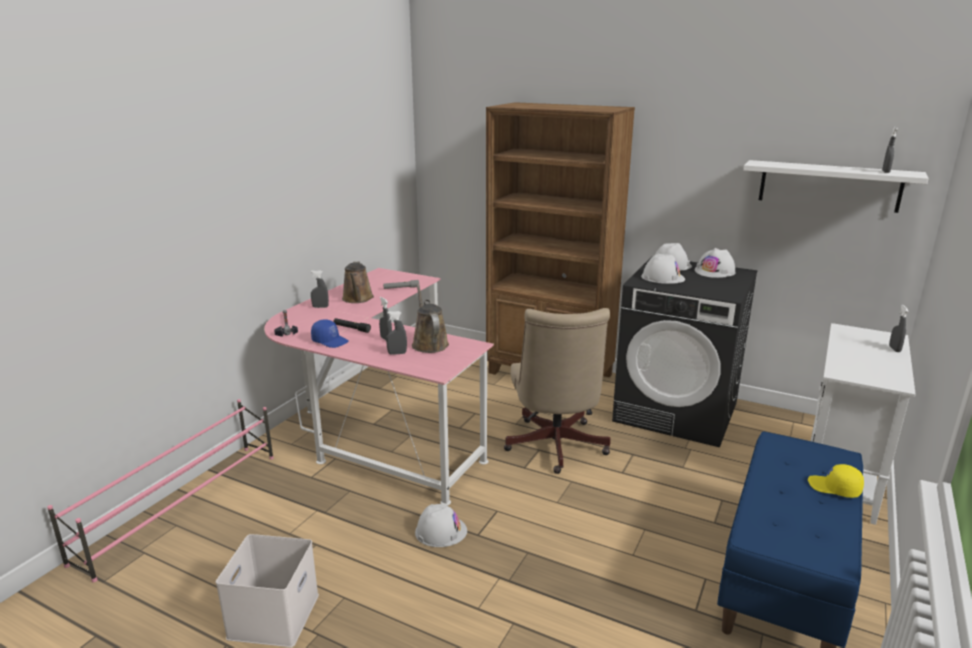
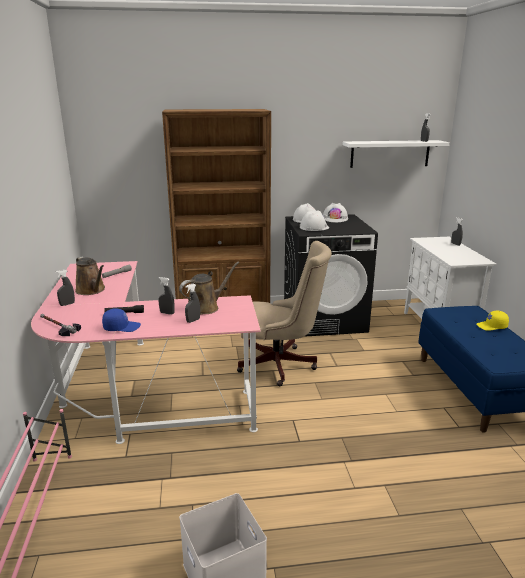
camera: 35 degrees left, 0 degrees up
brown watering can [412,284,449,353] -> brown watering can turned 105 degrees clockwise [179,261,239,314]
white hard hat [415,504,467,547] -> none
beige office chair [504,308,611,474] -> beige office chair turned 45 degrees counterclockwise [237,241,332,386]

